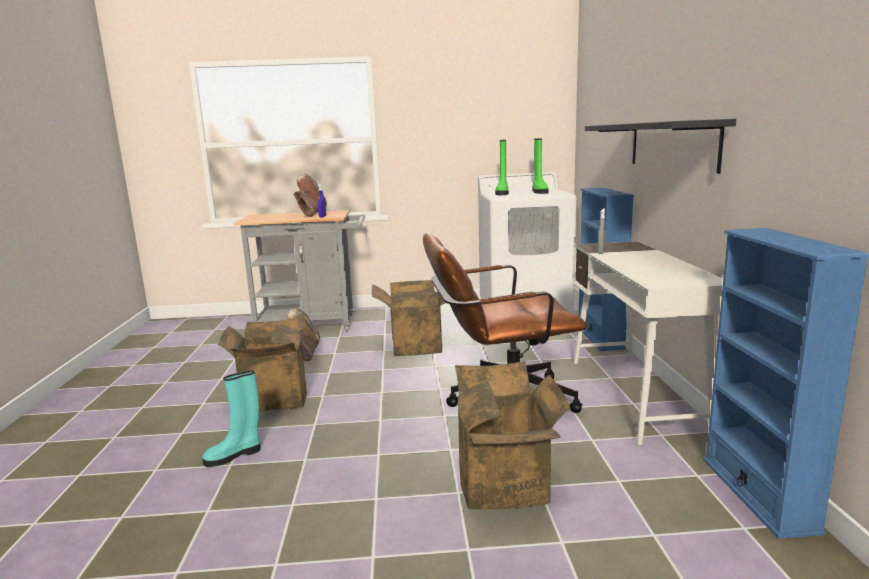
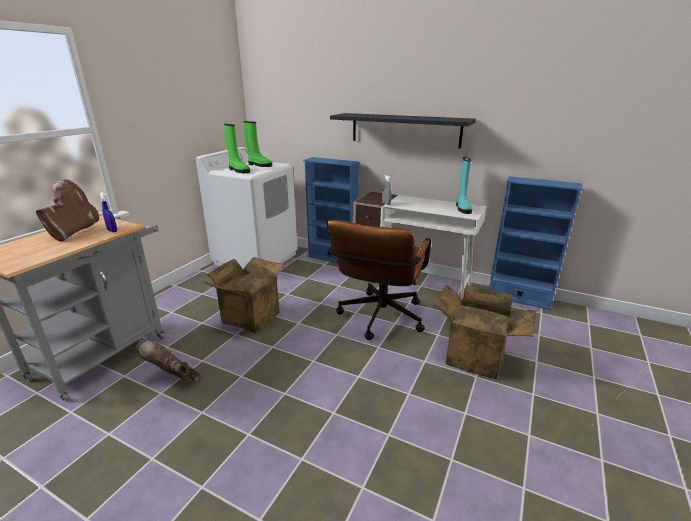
camera: 60 degrees left, 10 degrees up
turquoise boot [202,370,261,467] -> turquoise boot moved to [456,157,472,214]
cardboard box [218,317,307,411] -> none
brown boot [294,174,327,217] -> brown boot turned 60 degrees clockwise [36,179,99,242]

